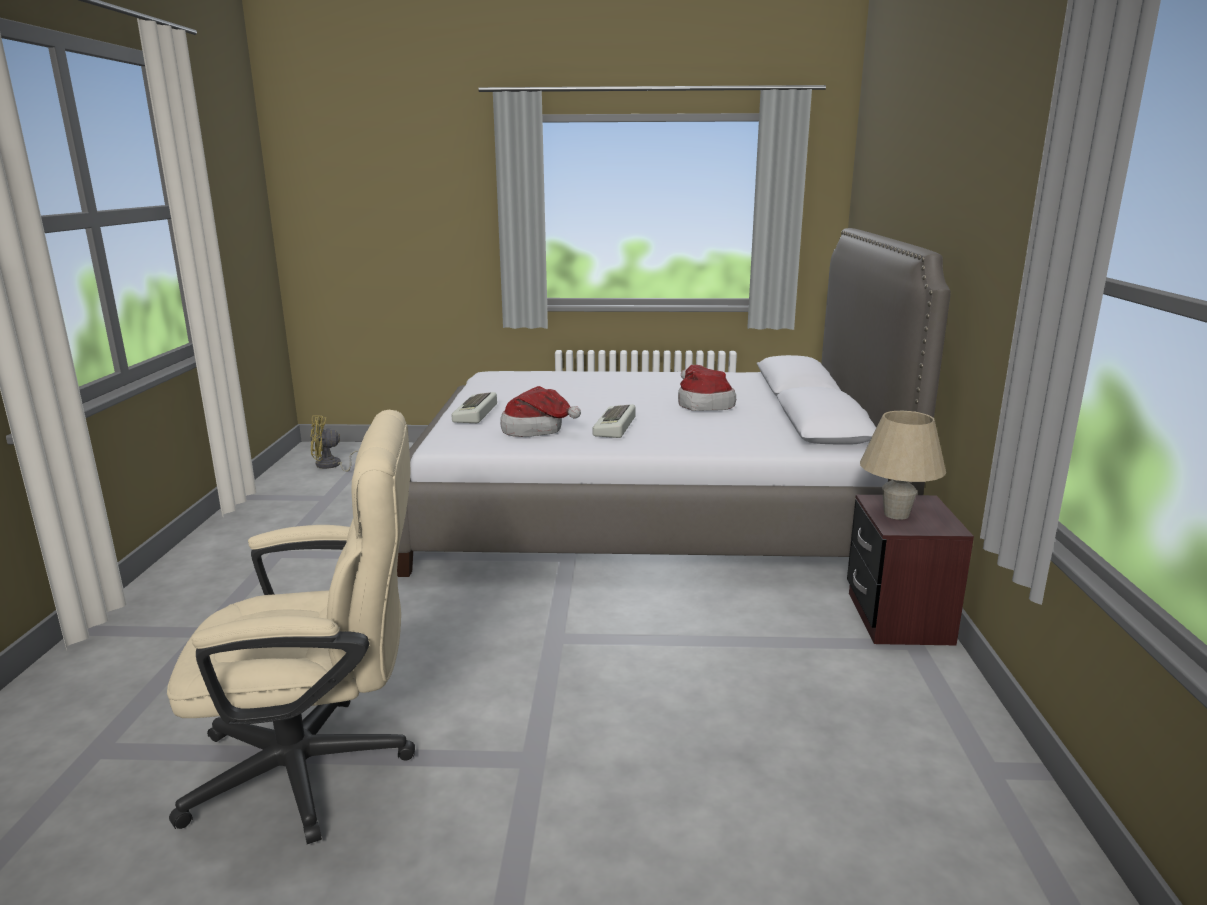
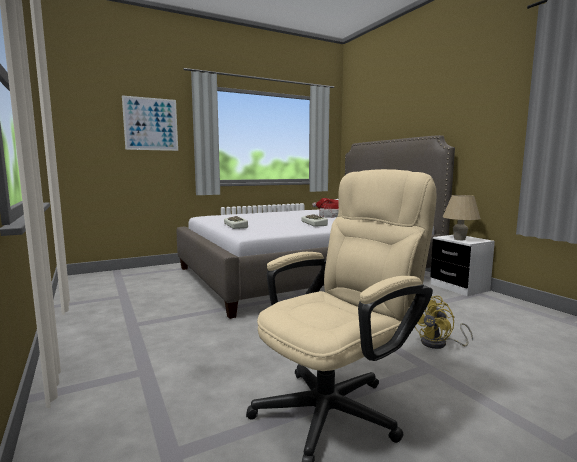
camera: 30 degrees left, 10 degrees down
yellow fan [311,415,359,472] -> yellow fan moved to [415,296,473,349]
hat [500,386,581,437] -> none
brown nightstand [847,495,974,646] -> white nightstand [430,235,495,296]
none -> picture [122,95,178,151]

